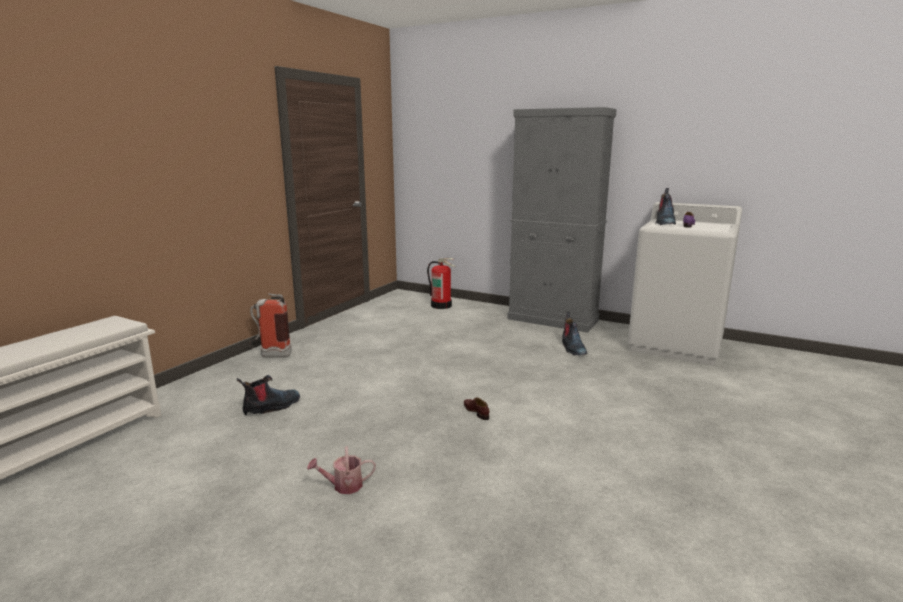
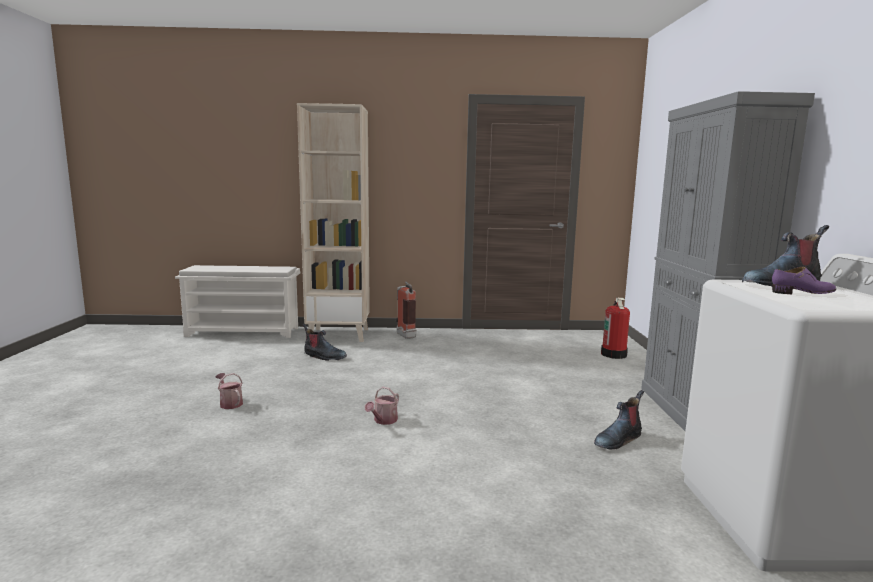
camera: 60 degrees right, 5 degrees down
brown shoe [464,398,490,420] -> watering can [365,387,399,425]
none -> beige bookcase [297,103,370,342]

